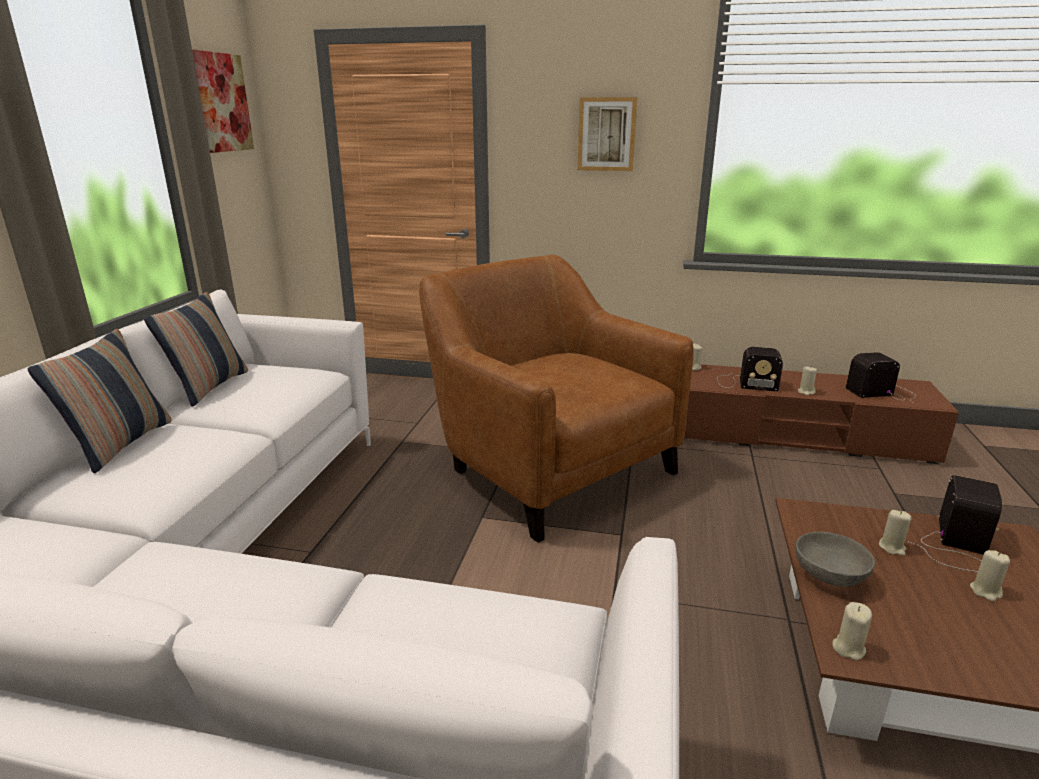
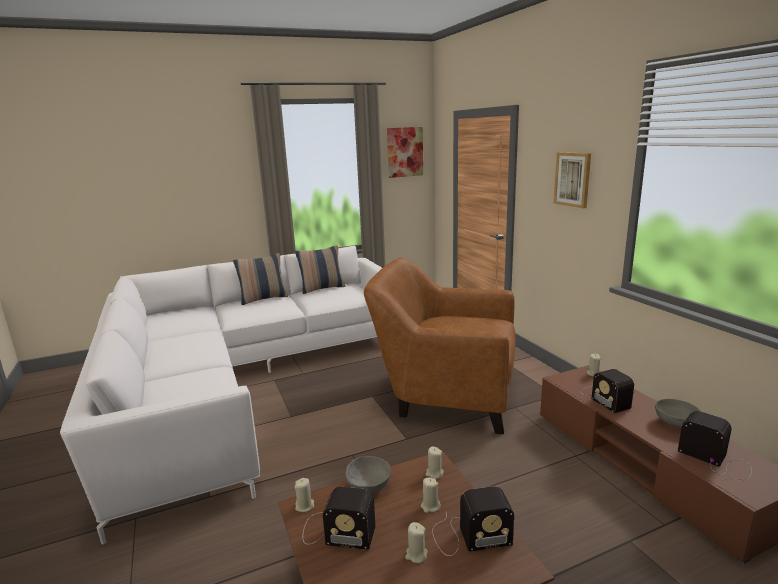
camera: 55 degrees right, 5 degrees down
brown armchair [419,255,694,542] -> brown armchair turned 90 degrees counterclockwise [364,258,515,434]
beige candle [798,367,817,395] -> beige candle moved to [425,447,444,479]
none -> radio [303,487,375,550]
none -> grey bowl [655,399,700,428]

